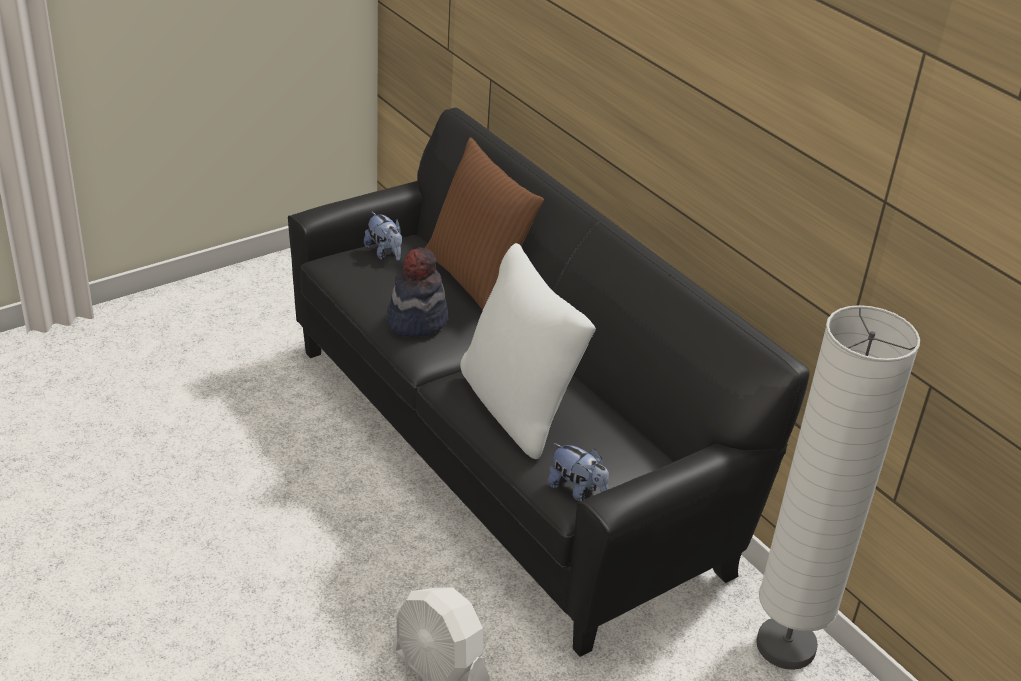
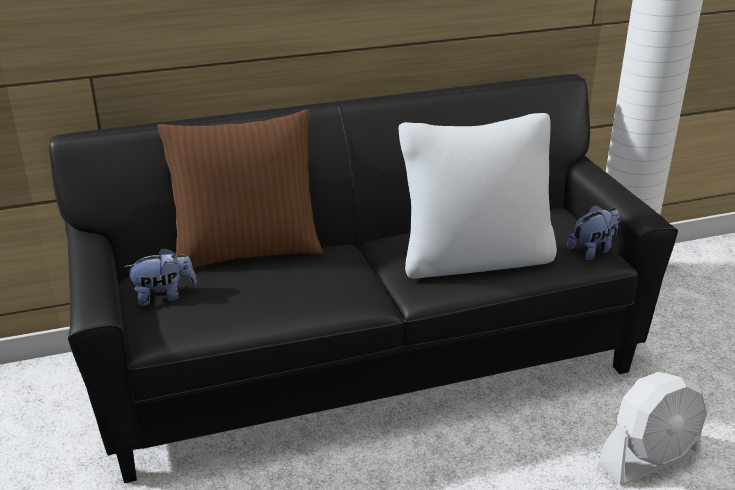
camera: 70 degrees left, 5 degrees down
hat [387,247,448,337] -> none

